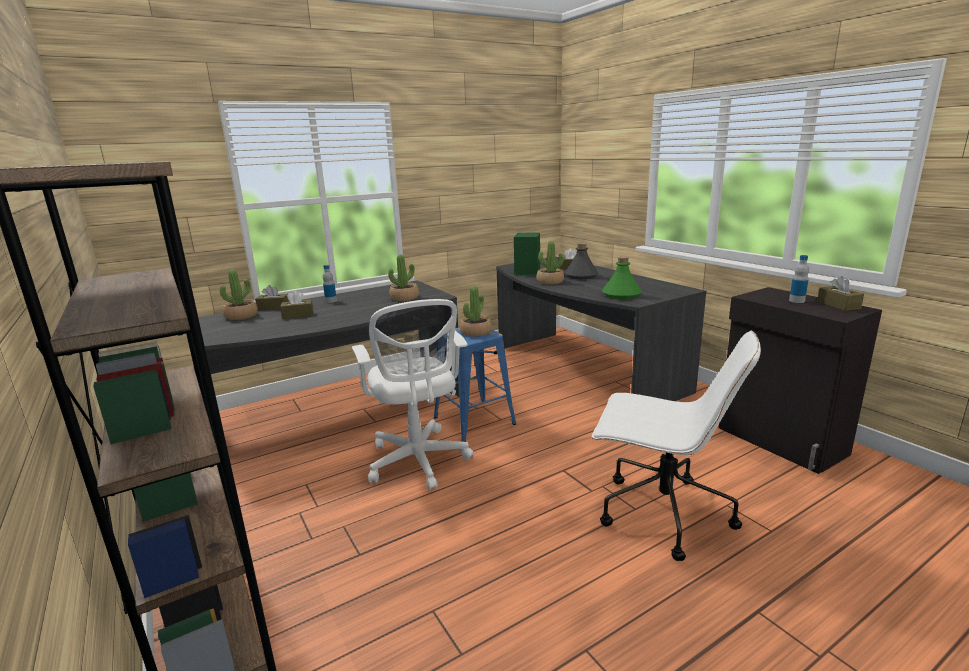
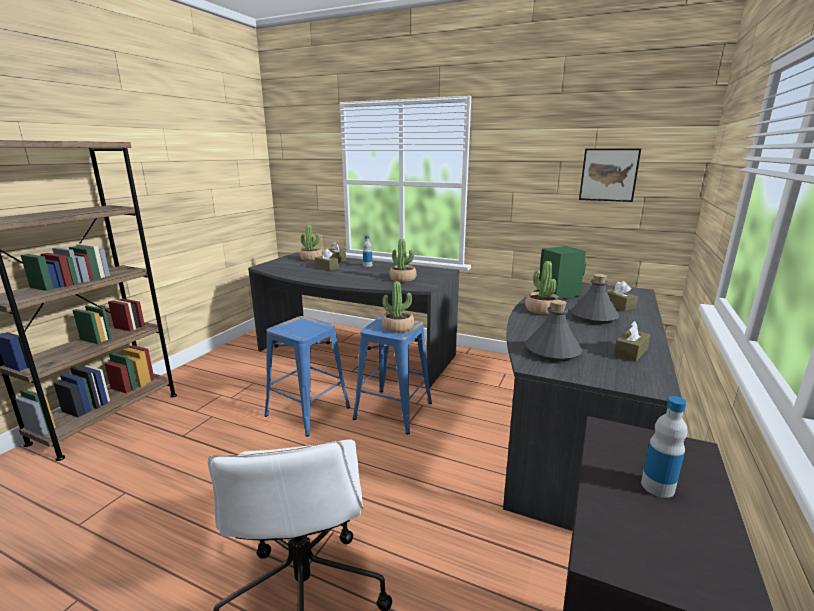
camera: 55 degrees right, 0 degrees up
white office chair [352,299,474,491] -> blue stool [265,316,350,437]
green bottle [602,256,642,299] -> grey bottle [525,300,582,362]
brown tissue box [817,276,864,311] -> brown tissue box moved to [614,321,650,362]
none -> picture [579,148,641,202]

